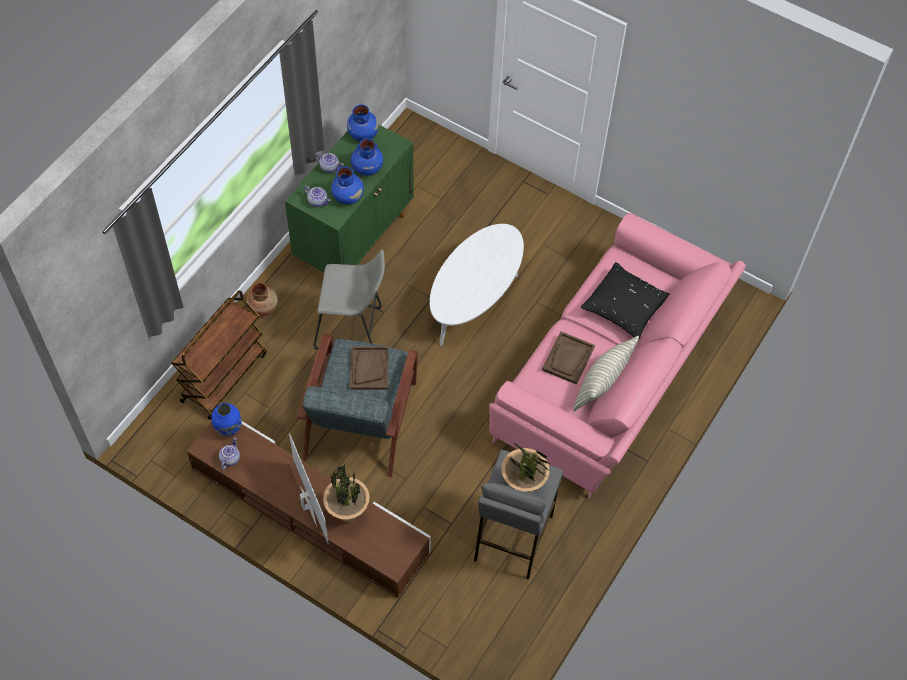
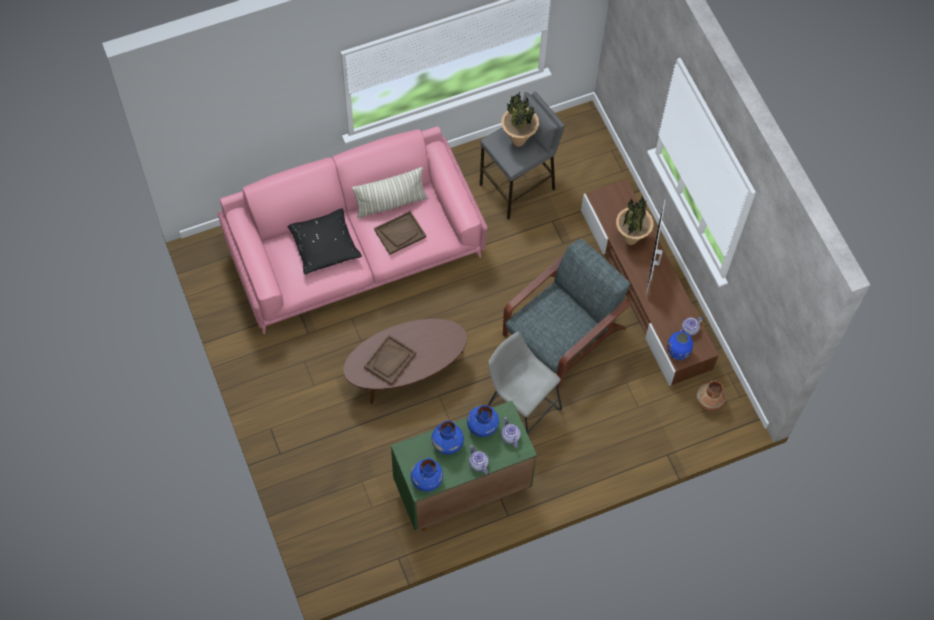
camera: 145 degrees left, 5 degrees up
brown cart [171,290,267,420] -> none
brown vase [246,282,278,316] -> brown vase moved to [696,380,726,412]
brown tray [350,346,389,390] -> brown tray moved to [364,335,416,385]
white coffee table [430,224,524,346] -> brown coffee table [343,319,467,404]

